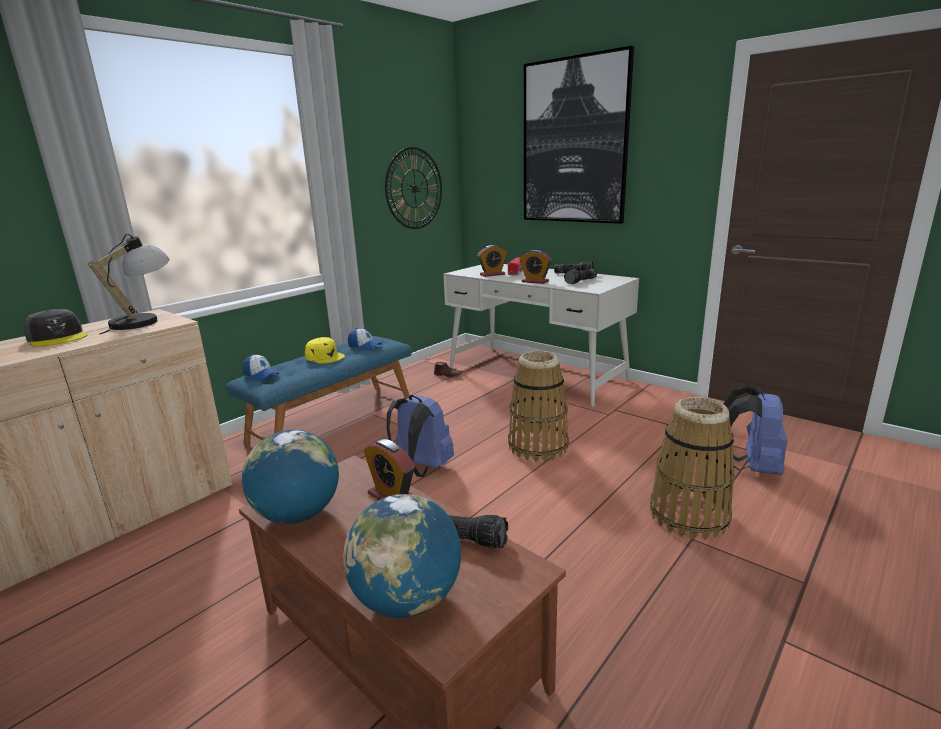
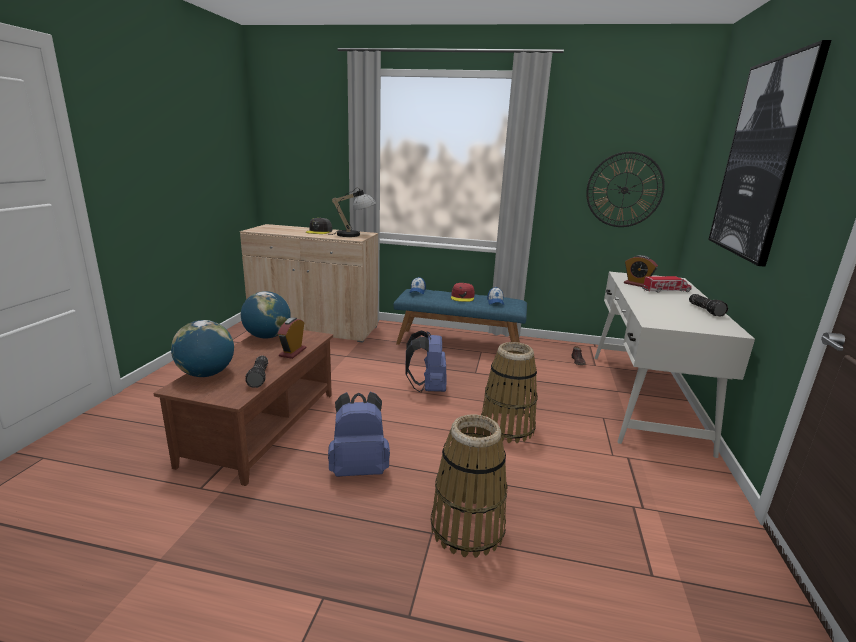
camera: 60 degrees right, 0 degrees up
yellow cap [305,337,345,364] -> red cap [451,283,475,302]
alarm clock [520,250,552,284] -> none
flashlight [564,269,597,284] -> none
blue backpack [724,386,787,475] -> blue backpack moved to [328,392,390,477]

